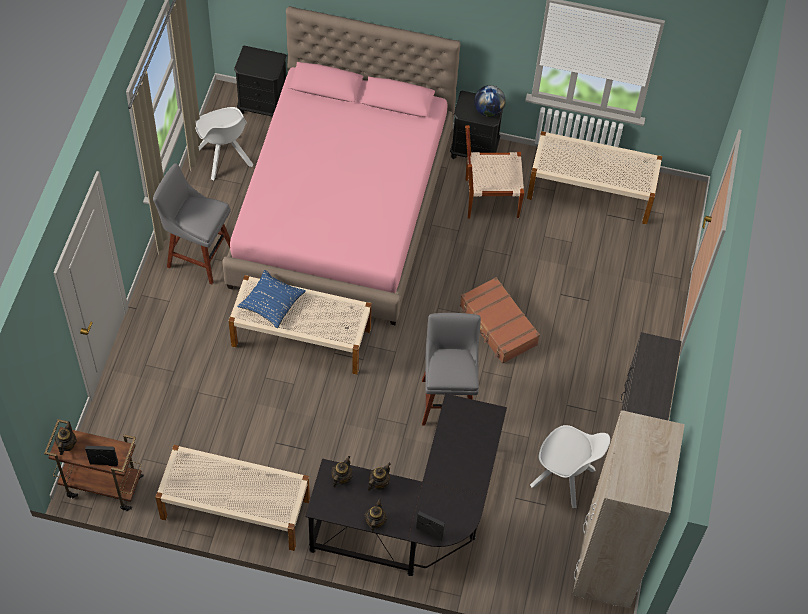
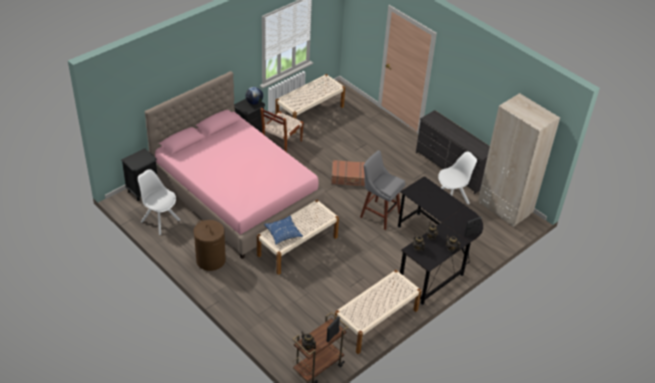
camera: 55 degrees left, 15 degrees down
grey stool [153,163,231,284] -> brown laundry basket [193,220,226,271]
white chair [195,107,254,181] -> white chair turned 150 degrees counterclockwise [138,169,180,235]

